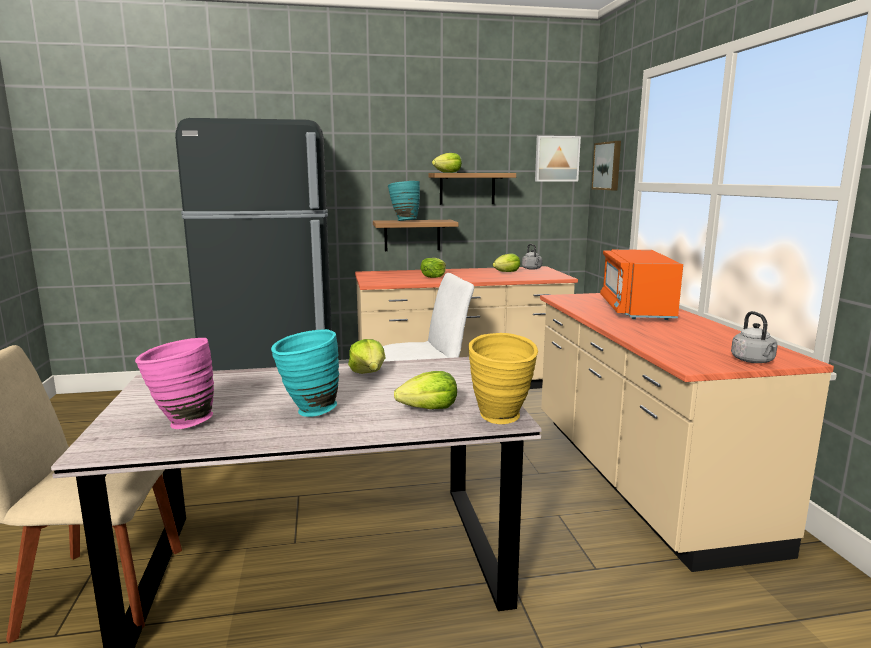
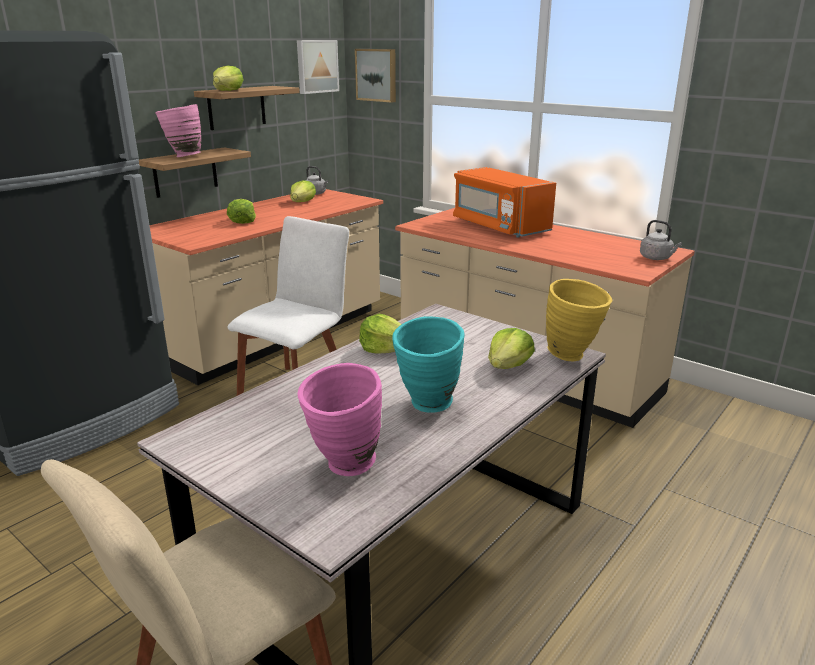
camera: 40 degrees left, 10 degrees up
turquoise vase [388,181,420,221] -> pink vase [155,104,201,157]

